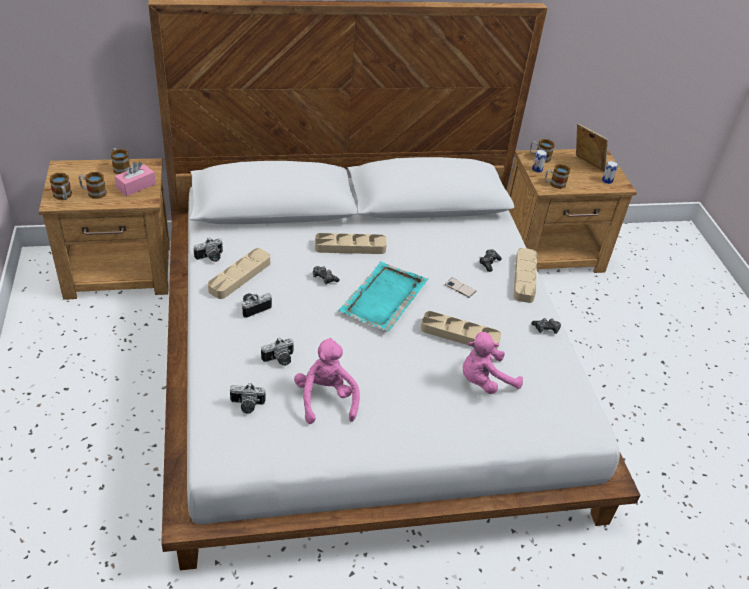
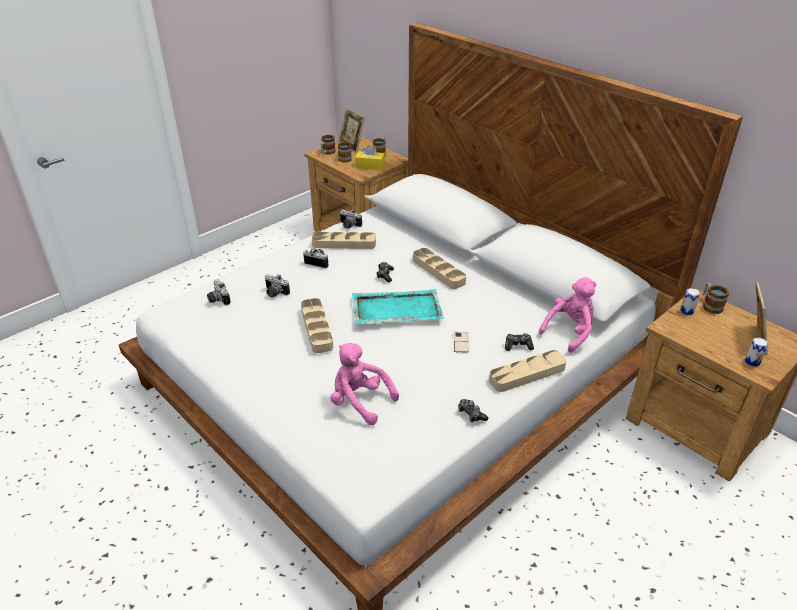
camera: 60 degrees right, 5 degrees down
pink tissue box [115,162,156,196] -> yellow tissue box [355,145,385,170]
pink plush toy [294,338,360,424] -> pink plush toy moved to [538,277,597,353]
beige tray [421,311,501,349] -> beige tray moved to [301,298,333,353]
mug [545,164,570,189] -> none
none -> picture frame [338,107,365,153]

